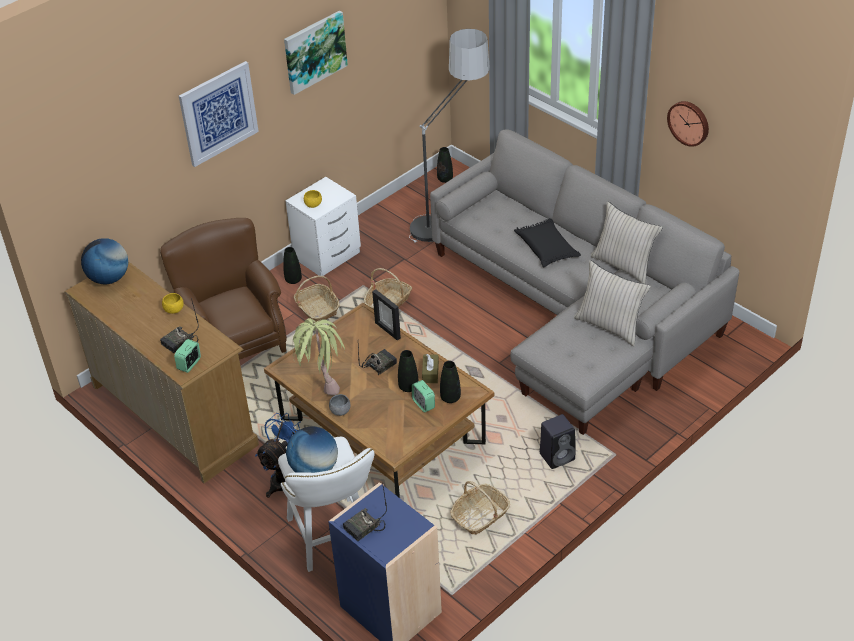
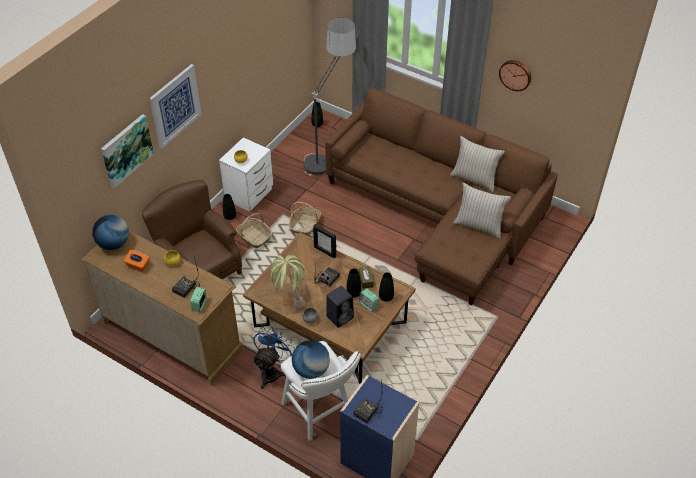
camera: 15 degrees left, 5 degrees up
picture [284,11,348,95] -> picture moved to [101,114,154,188]
grey sofa [430,129,739,435] -> brown sofa [325,88,558,306]
basket [450,481,510,535] -> none
black pillow [514,218,581,267] -> none
black speaker [540,414,576,469] -> black speaker moved to [326,286,354,328]
none -> orange tissue box [124,250,150,272]

